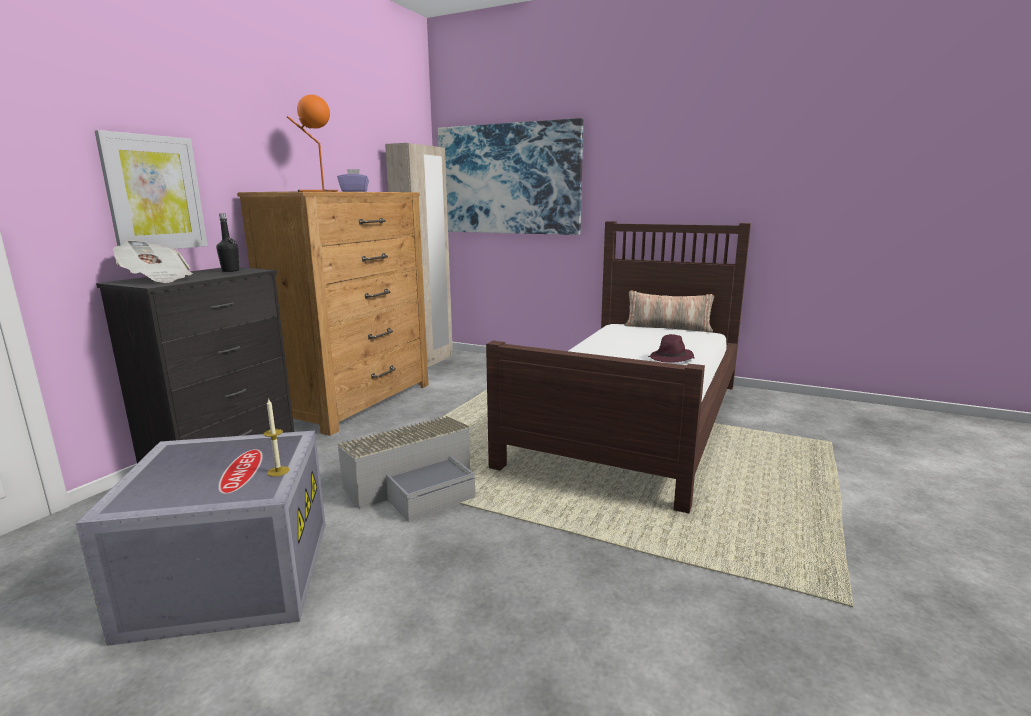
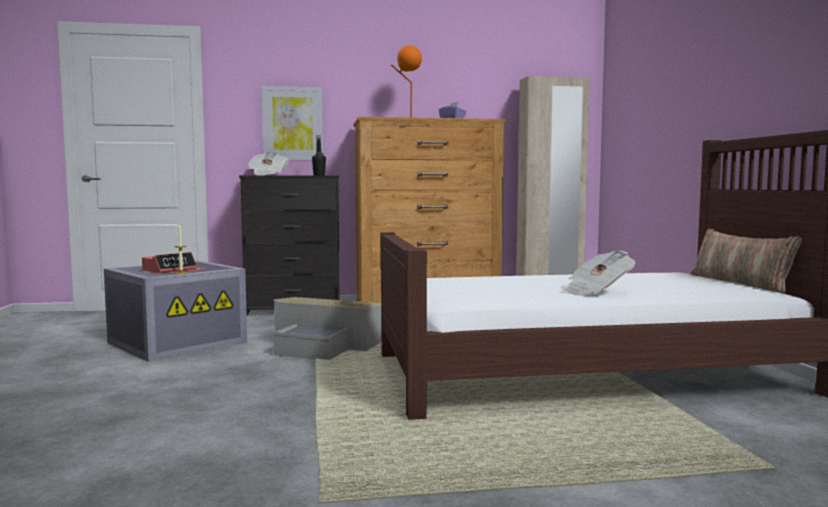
camera: 55 degrees right, 10 degrees down
picture [438,118,583,235] -> none
purple hat [648,334,694,363] -> newspaper [562,251,636,294]
none -> alarm clock [142,252,197,273]

